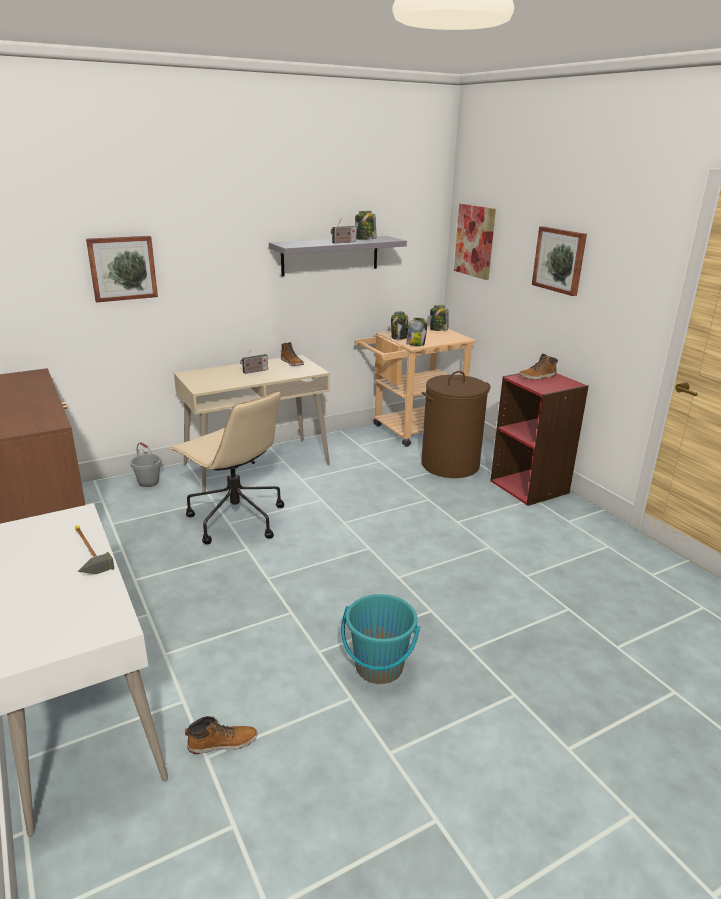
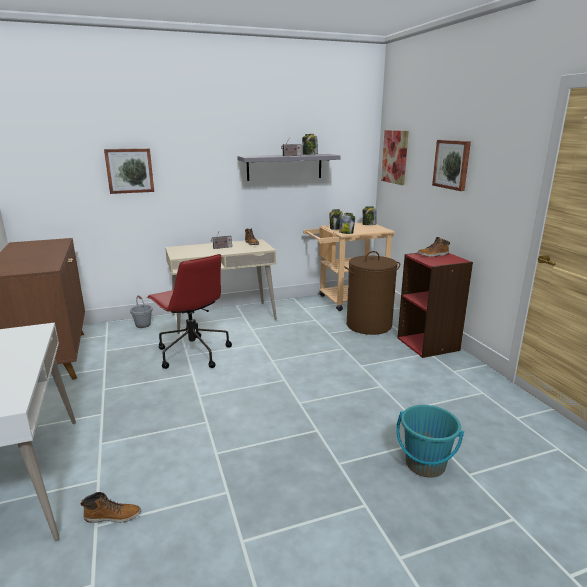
camera: 10 degrees right, 5 degrees down
hammer [75,526,114,574] -> none
beige office chair [170,390,284,544] -> red office chair [147,254,232,369]
turquoise bucket [341,594,420,684] -> turquoise bucket moved to [396,405,464,478]

